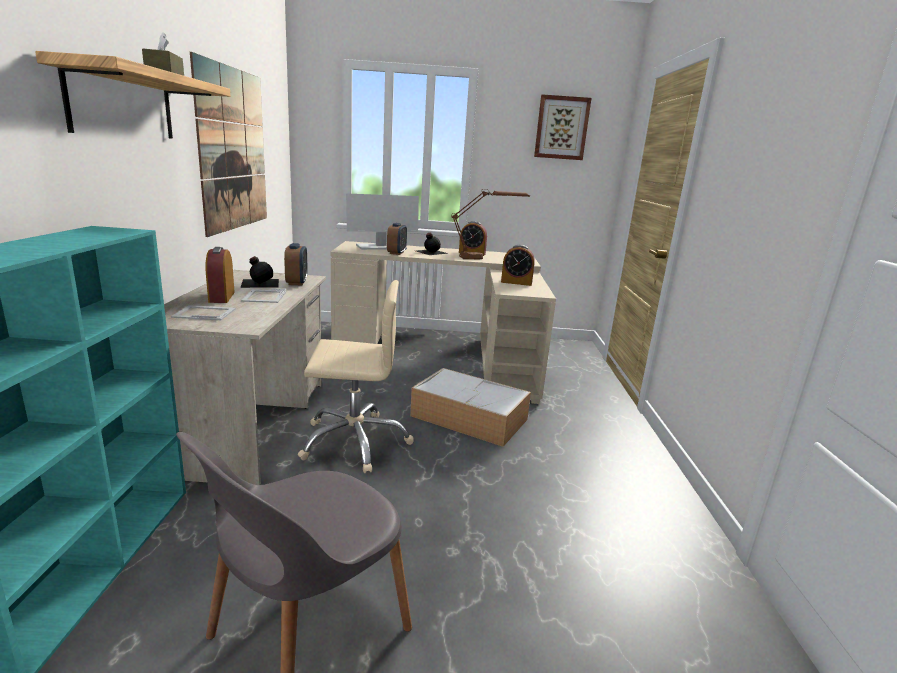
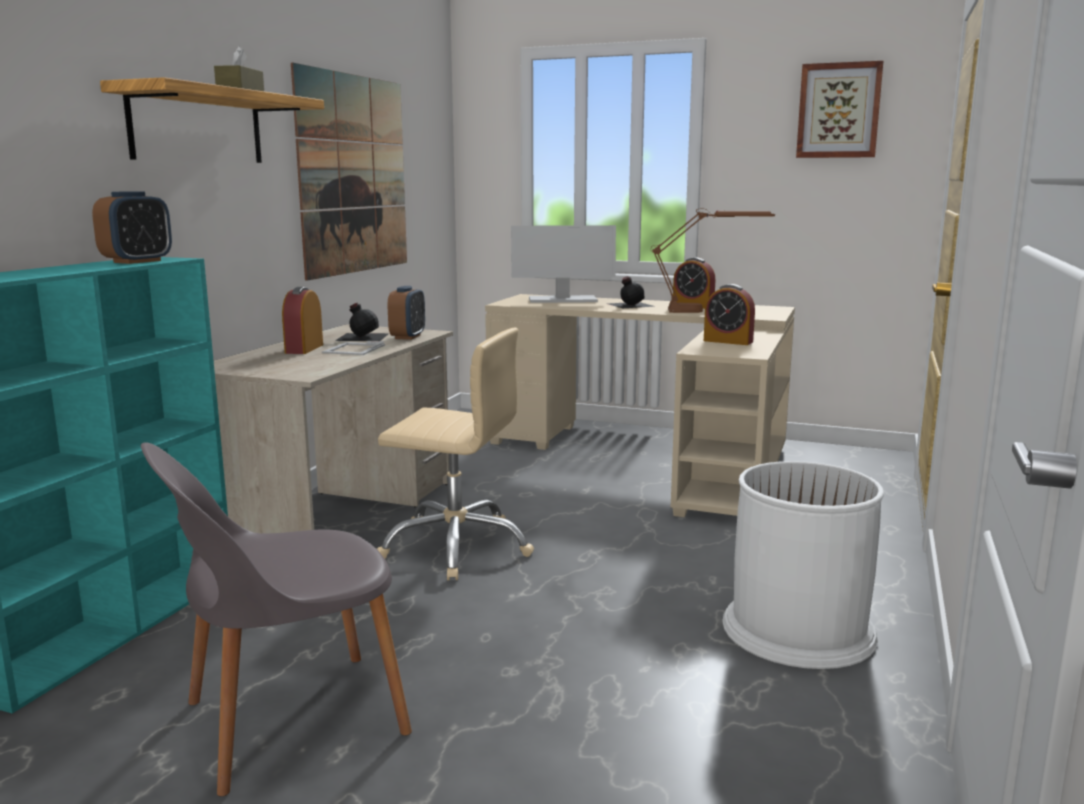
camera: 20 degrees right, 5 degrees down
picture frame [171,305,236,320] -> none
alarm clock [387,223,407,255] -> alarm clock moved to [92,191,172,264]
storage box [410,368,531,447] -> none
none -> white trash can [723,461,884,669]

